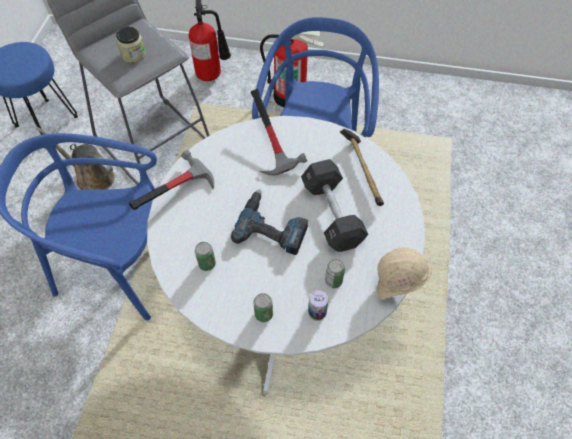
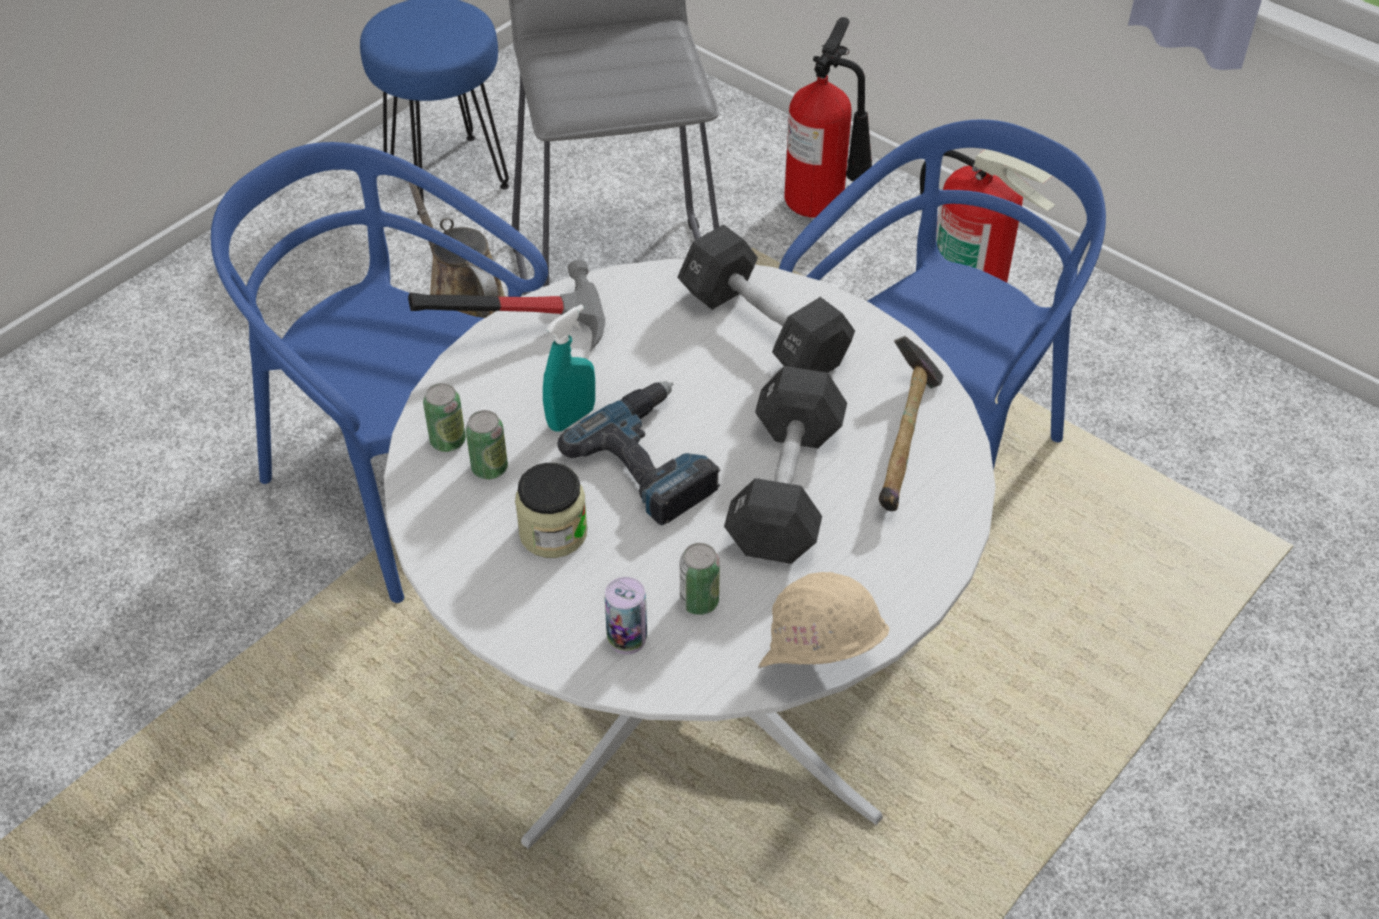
camera: 30 degrees right, 10 degrees down
jar [116,27,146,63] -> jar moved to [515,463,587,558]
hammer [251,89,307,176] -> black dumbbell [677,224,855,373]
can [253,293,273,322] -> can moved to [423,383,466,452]
none -> turquoise spray bottle [543,304,595,432]

